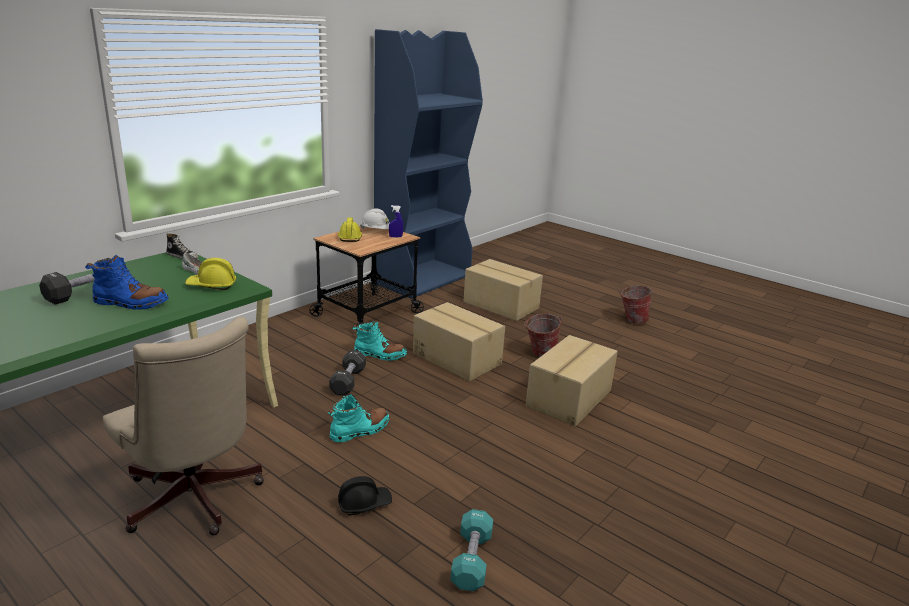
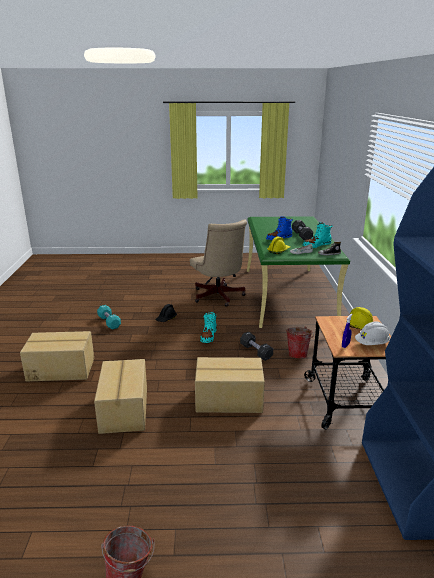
camera: 140 degrees right, 0 degrees up
beige office chair [103,317,264,535] -> beige office chair turned 120 degrees counterclockwise [190,219,247,307]
turquoise boot [353,320,407,361] -> turquoise boot moved to [303,222,333,248]
cardboard box [464,259,543,321] -> cardboard box moved to [20,331,94,381]
bucket [524,313,562,358] -> bucket moved to [286,326,314,359]

